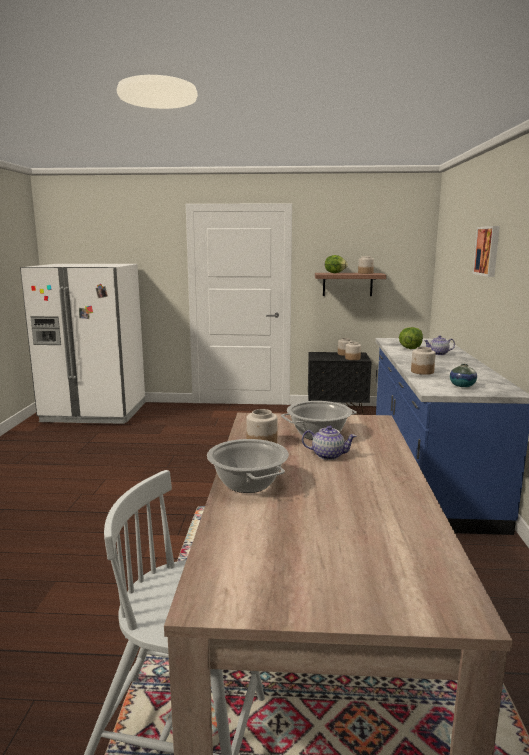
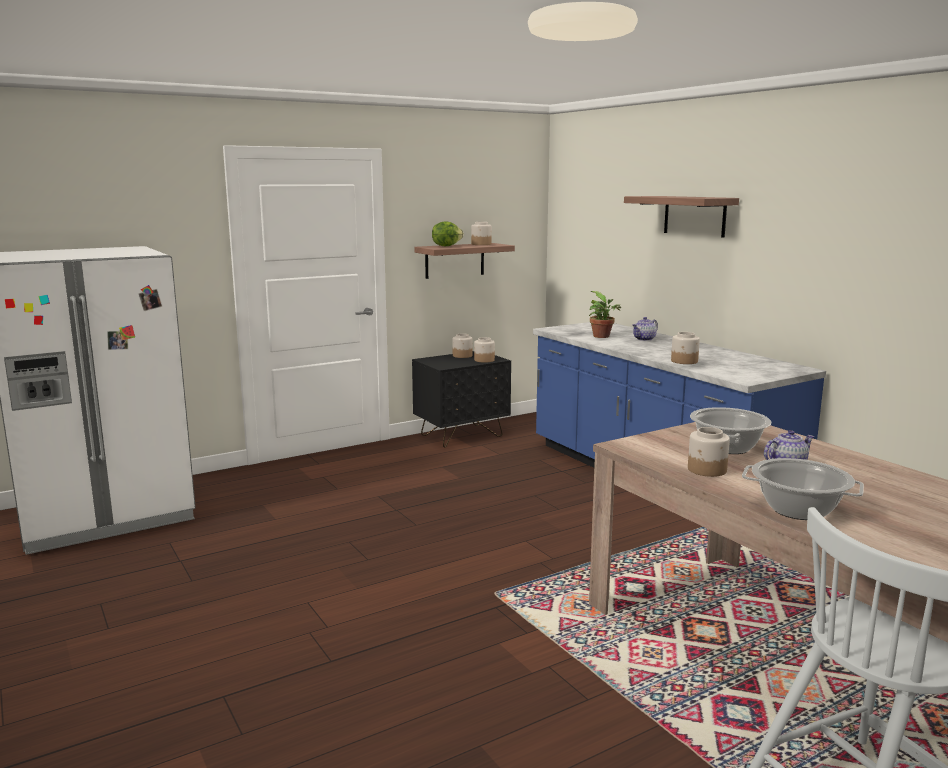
camera: 35 degrees left, 0 degrees up
lettuce [399,327,423,349] -> potted plant [588,291,621,338]
vase [450,364,477,387] -> none
picture [472,226,500,277] -> shelf [624,196,739,238]

